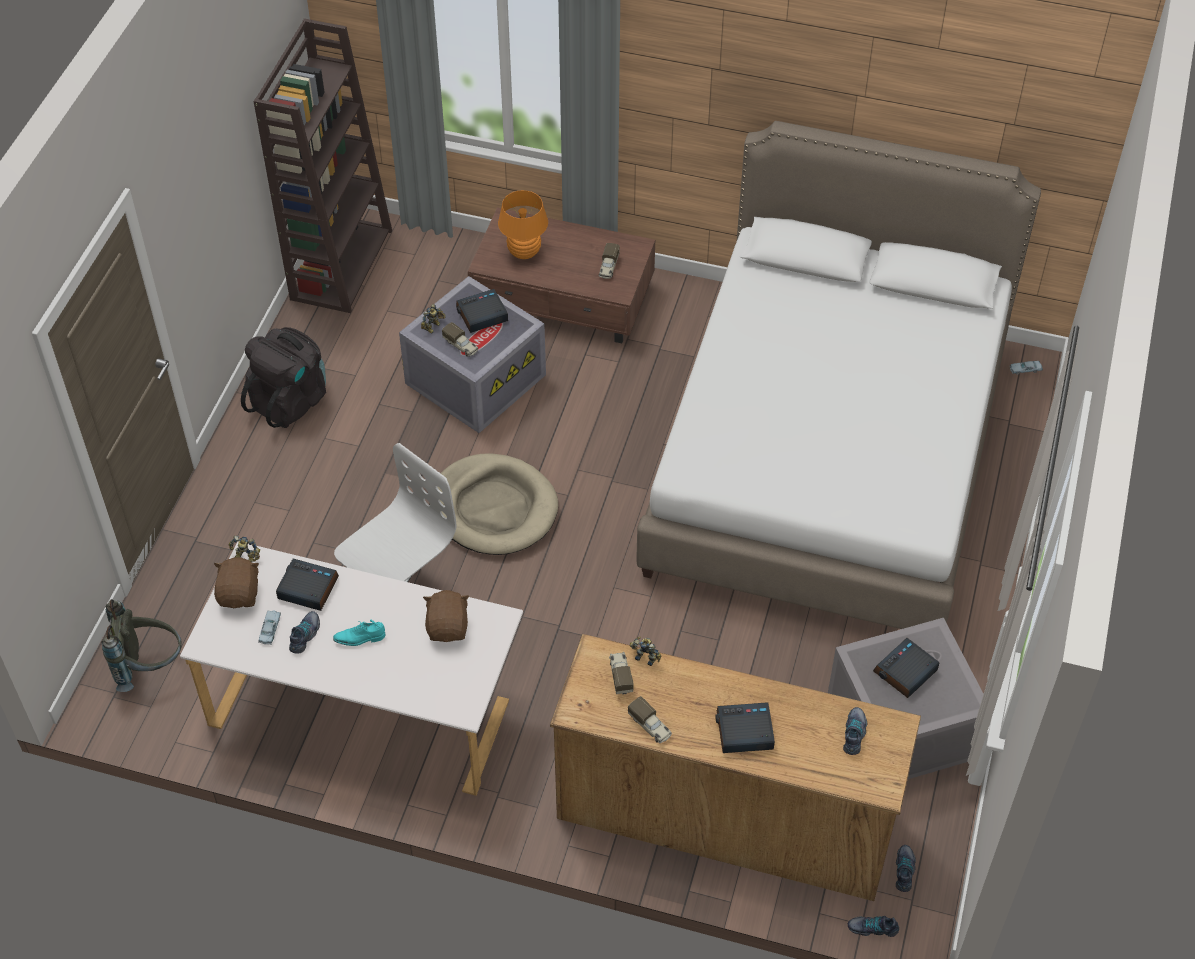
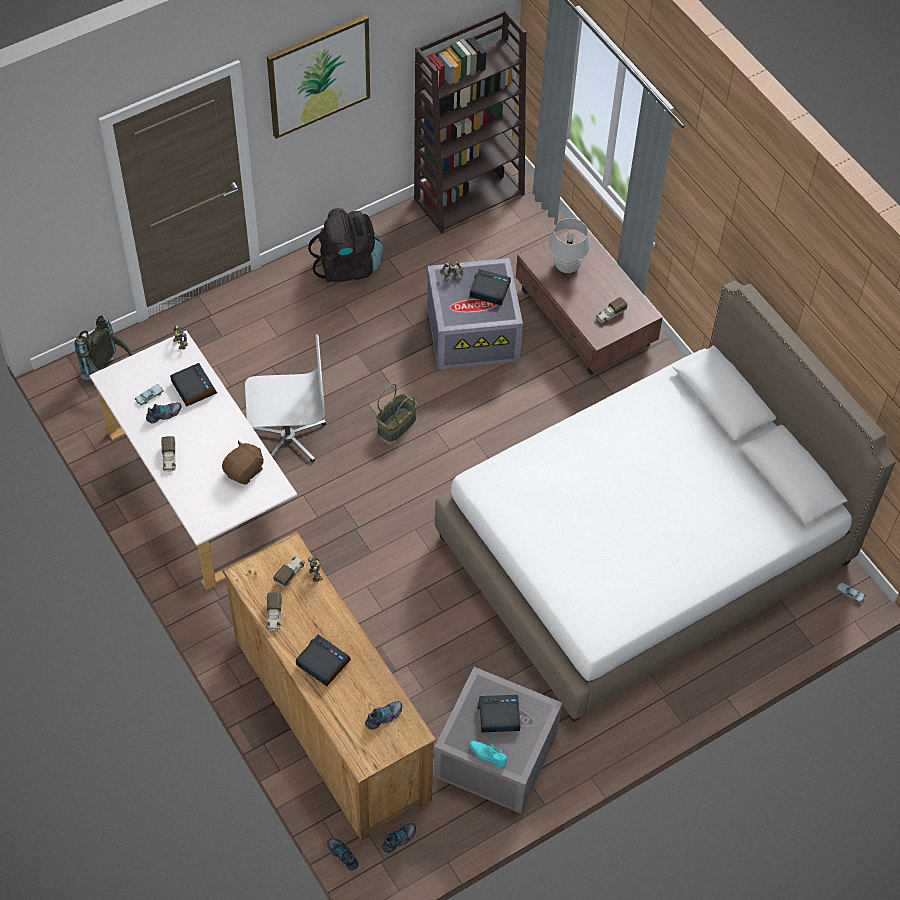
camera: 40 degrees right, 5 degrees up
brown plush toy [214,557,259,608] -> none
turquoise shoe [333,620,385,646] -> turquoise shoe moved to [469,740,507,768]
beige dog bed [429,453,558,555] -> basket [376,383,417,442]
toy truck [442,322,479,357] -> toy truck moved to [161,436,176,472]
orange table lamp [498,190,548,259] -> white table lamp [549,218,590,273]
none -> picture [267,15,370,139]

